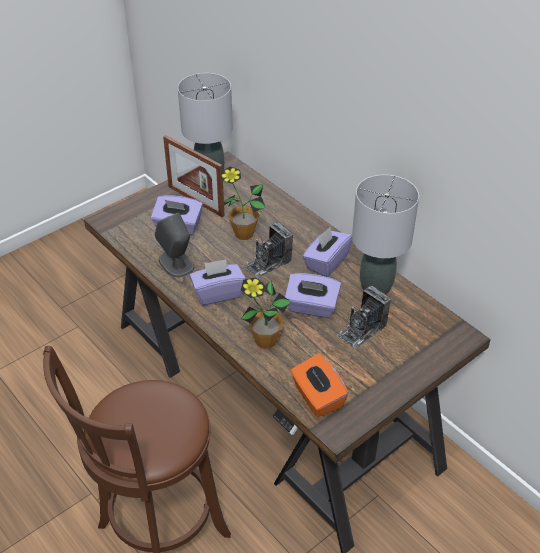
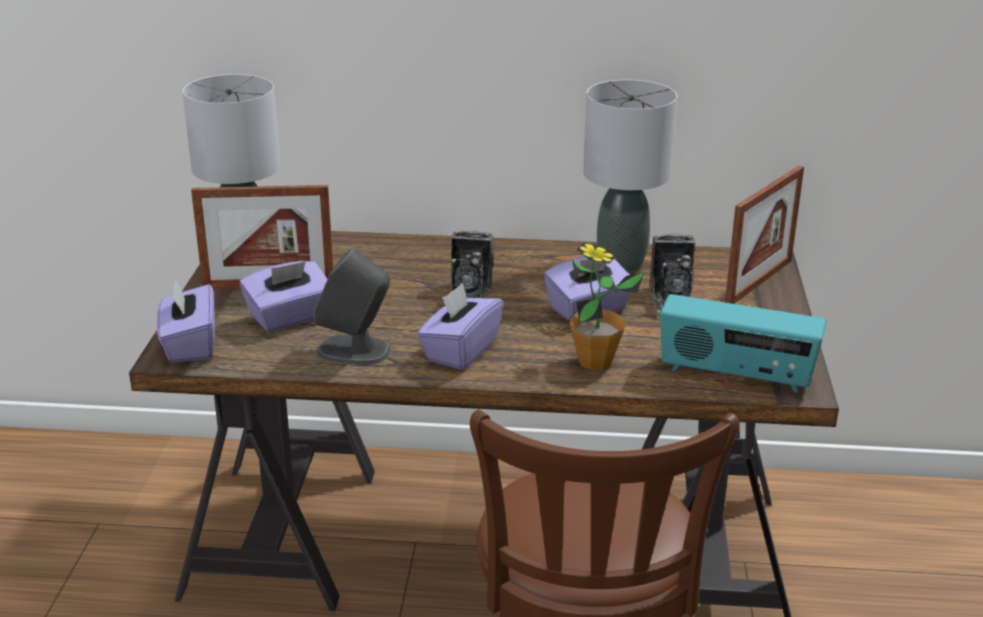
camera: 45 degrees left, 15 degrees down
potted plant [221,167,266,240] -> none
orange tissue box [291,353,349,417] -> radio [660,294,826,393]
purple tissue box [303,227,352,277] -> purple tissue box moved to [157,279,215,362]
none -> picture frame [725,166,804,304]

